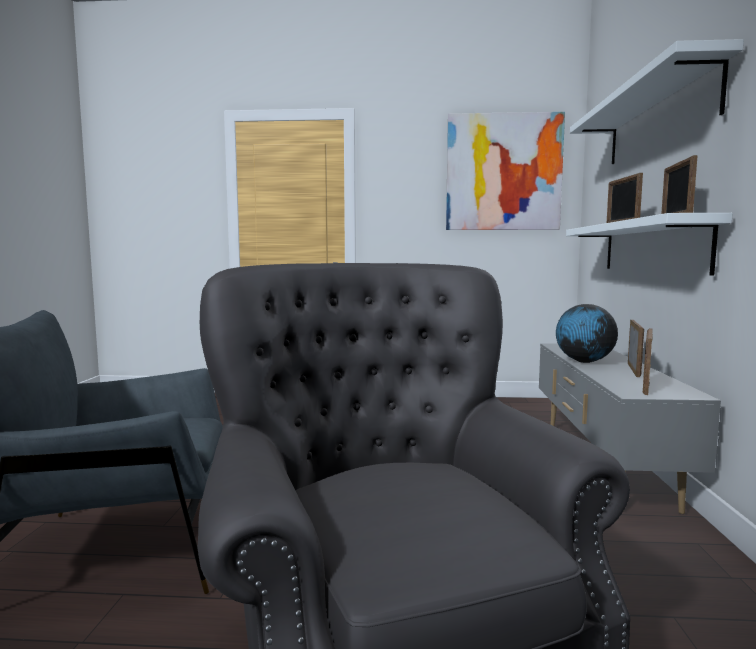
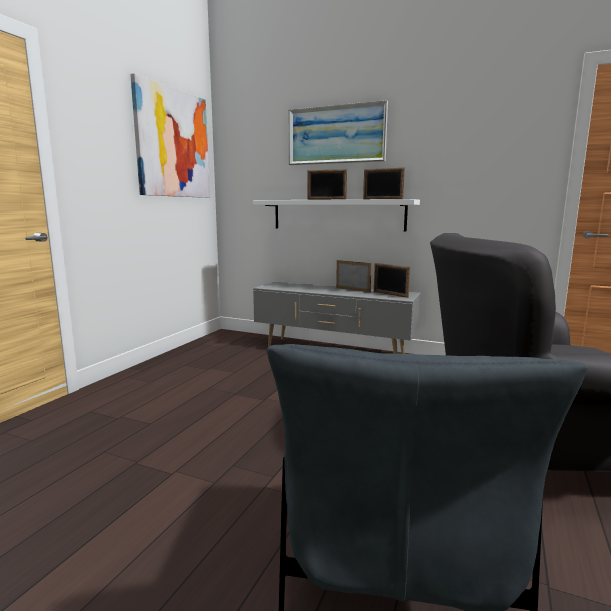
camera: 70 degrees left, 5 degrees up
globe [556,304,618,363] -> none
white shelf [570,39,744,164] -> picture [289,100,388,165]

